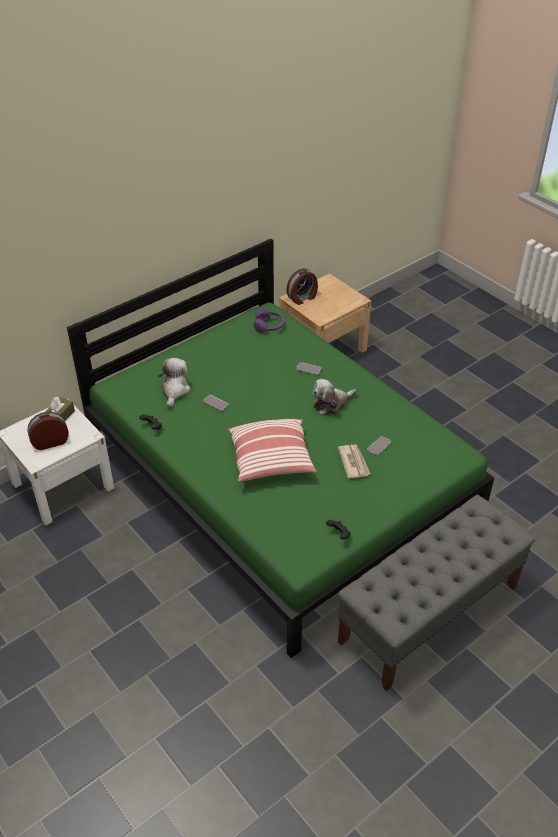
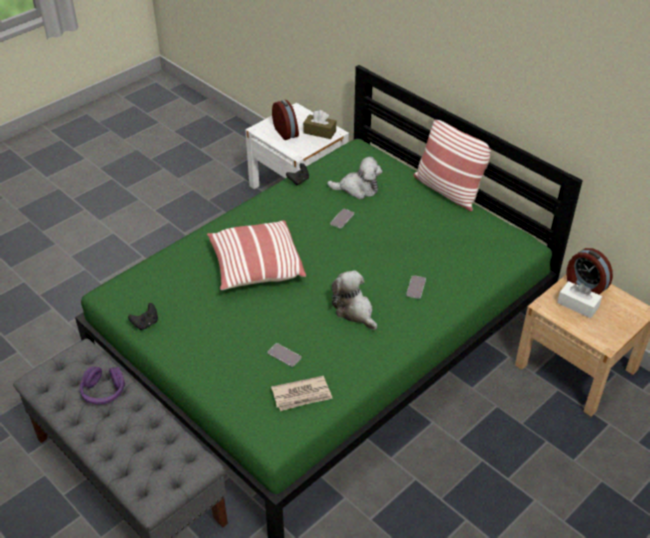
camera: 85 degrees right, 0 degrees up
purple headphones [253,309,285,333] -> purple headphones moved to [80,366,125,405]
newspaper [338,444,370,479] -> newspaper moved to [271,376,333,411]
none -> pillow [413,119,492,212]
none -> white tissue box [557,281,602,318]

